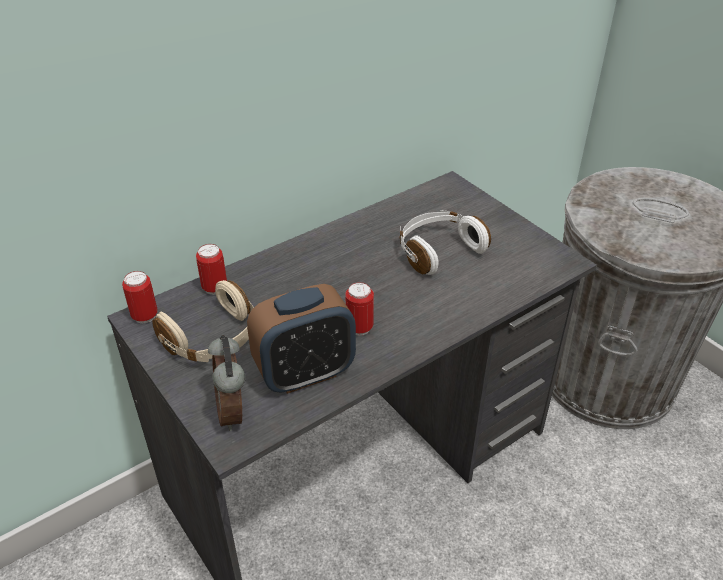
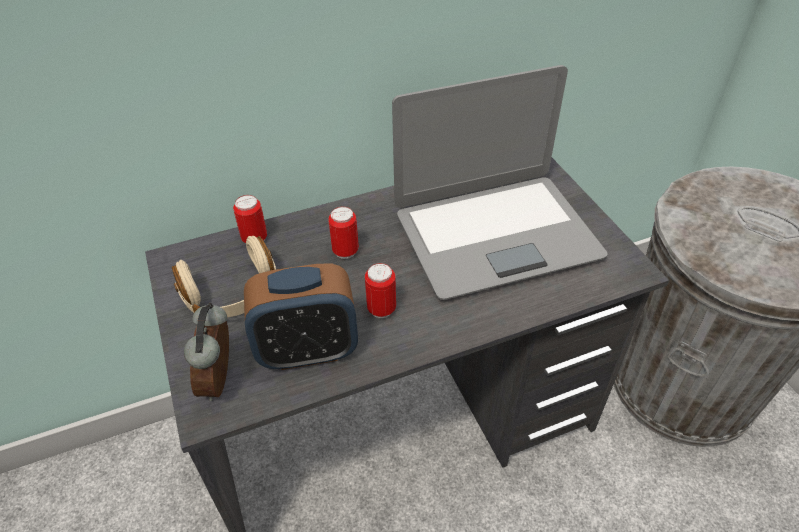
camera: 15 degrees right, 5 degrees up
can [122,271,158,323] -> can moved to [328,206,359,259]
white headphones [400,210,491,275] -> laptop [392,65,607,300]

